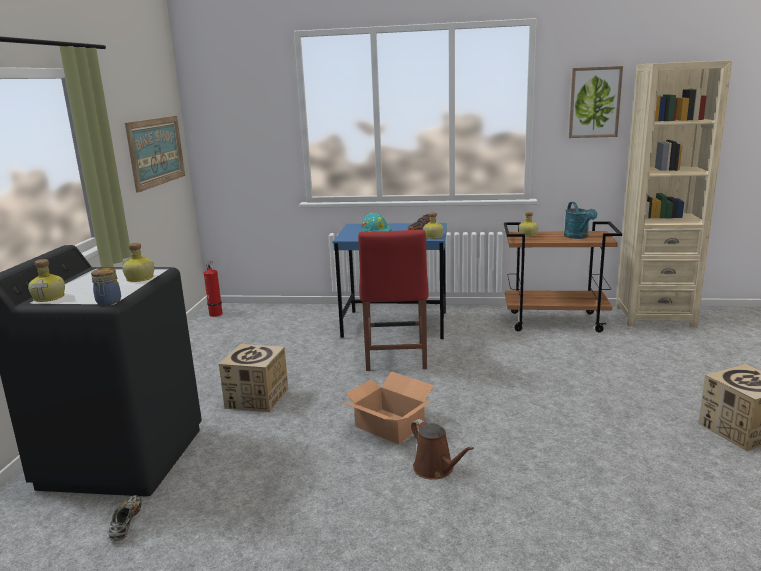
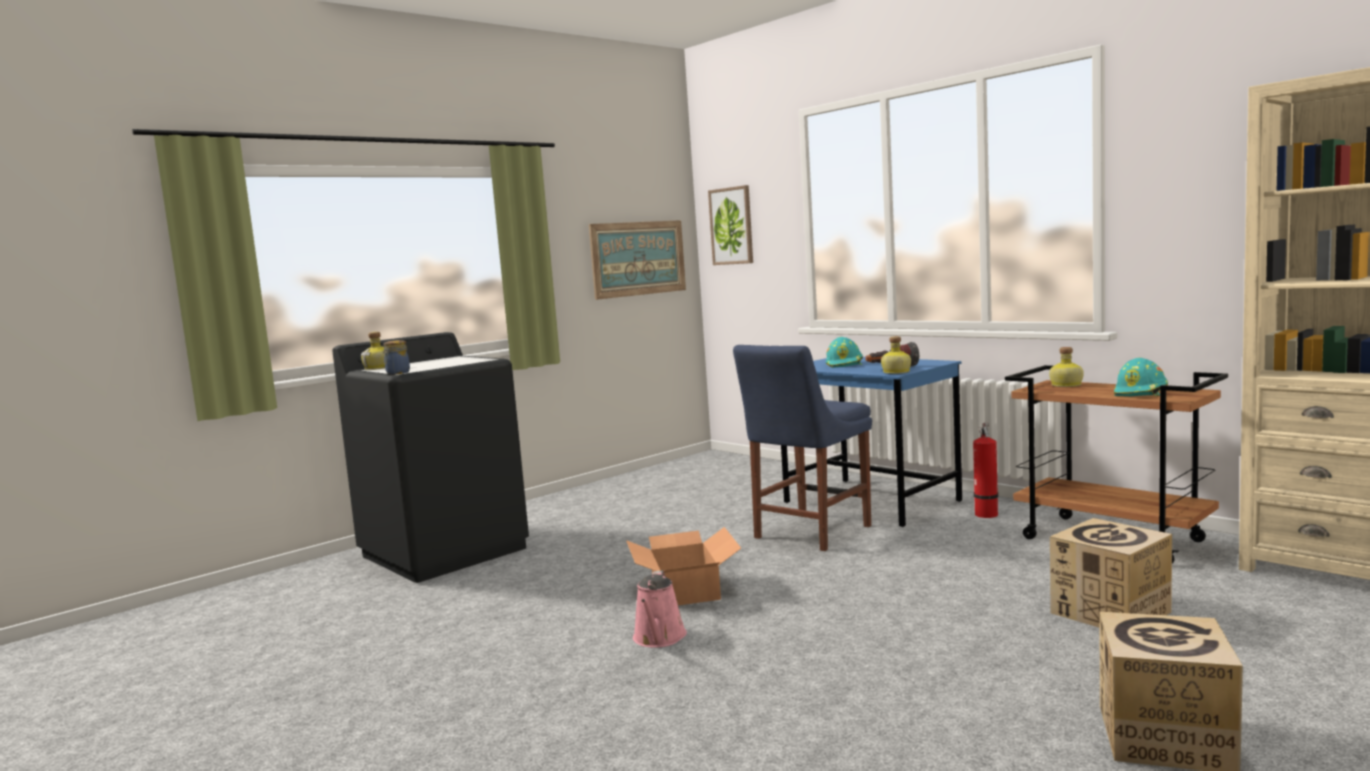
camera: 40 degrees right, 10 degrees down
shoe [109,495,142,541] -> none
bottle [122,243,154,282] -> none
fire extinguisher [204,261,223,317] -> fire extinguisher moved to [973,423,998,518]
cardboard box [219,344,289,412] -> cardboard box moved to [1050,518,1172,628]
red chair [358,229,429,371] -> blue chair [733,345,872,551]
brown watering can [411,419,474,480] -> pink watering can [633,570,687,648]
turquoise watering can [564,202,597,239] -> turquoise hard hat [1114,358,1168,396]
picture [569,66,623,138] -> picture moved to [708,185,753,265]

